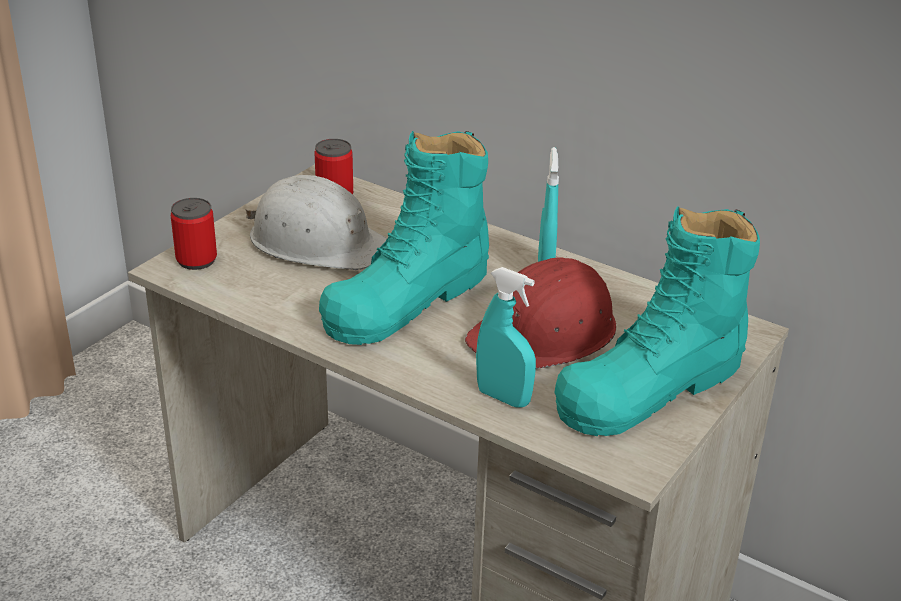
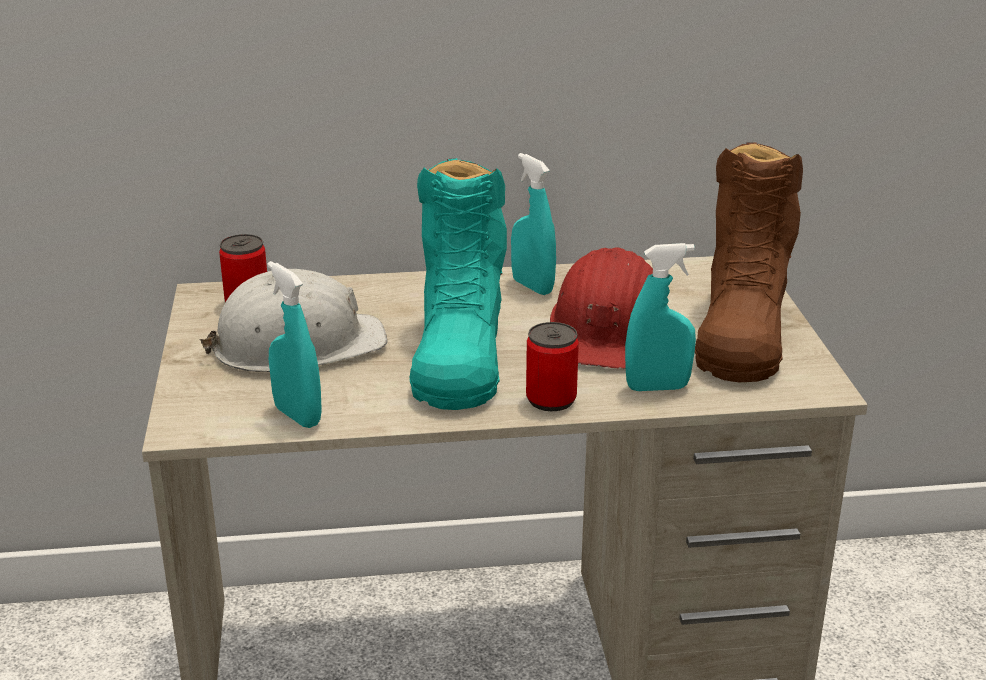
camera: 40 degrees left, 5 degrees down
can [171,198,217,270] -> can moved to [526,322,579,411]
turquoise boot [554,206,760,436] -> brown boot [695,142,803,382]
none -> turquoise spray bottle [267,261,322,428]

